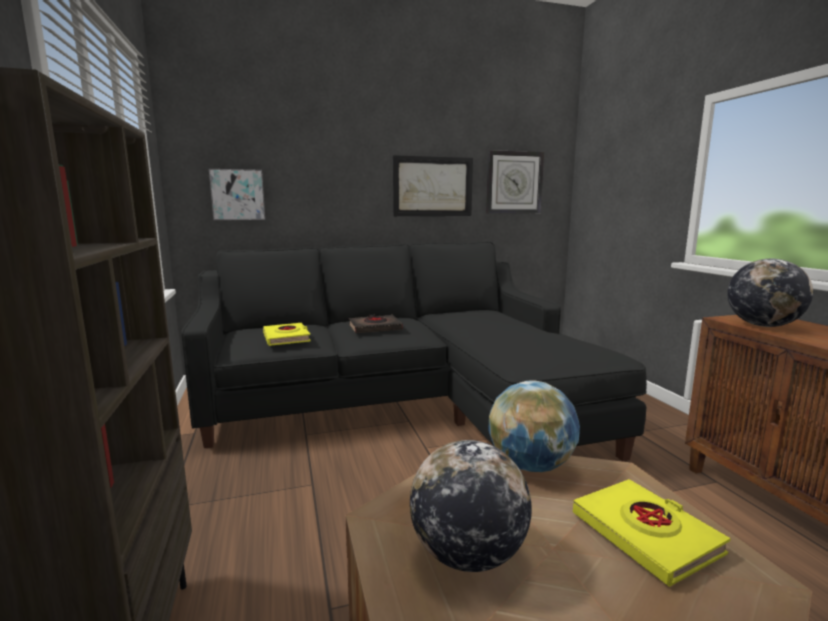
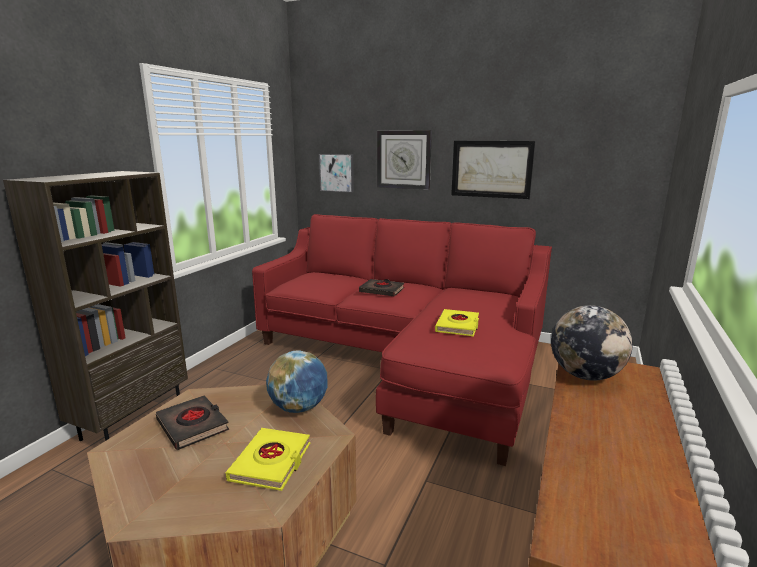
camera: 40 degrees right, 5 degrees up
black sofa [181,241,647,461] -> red sofa [252,214,552,466]
yellow book [263,323,311,346] -> yellow book moved to [435,309,479,336]
globe [410,440,532,572] -> black book [156,395,229,450]
wall clock [486,150,544,213] -> wall clock moved to [377,130,432,190]

